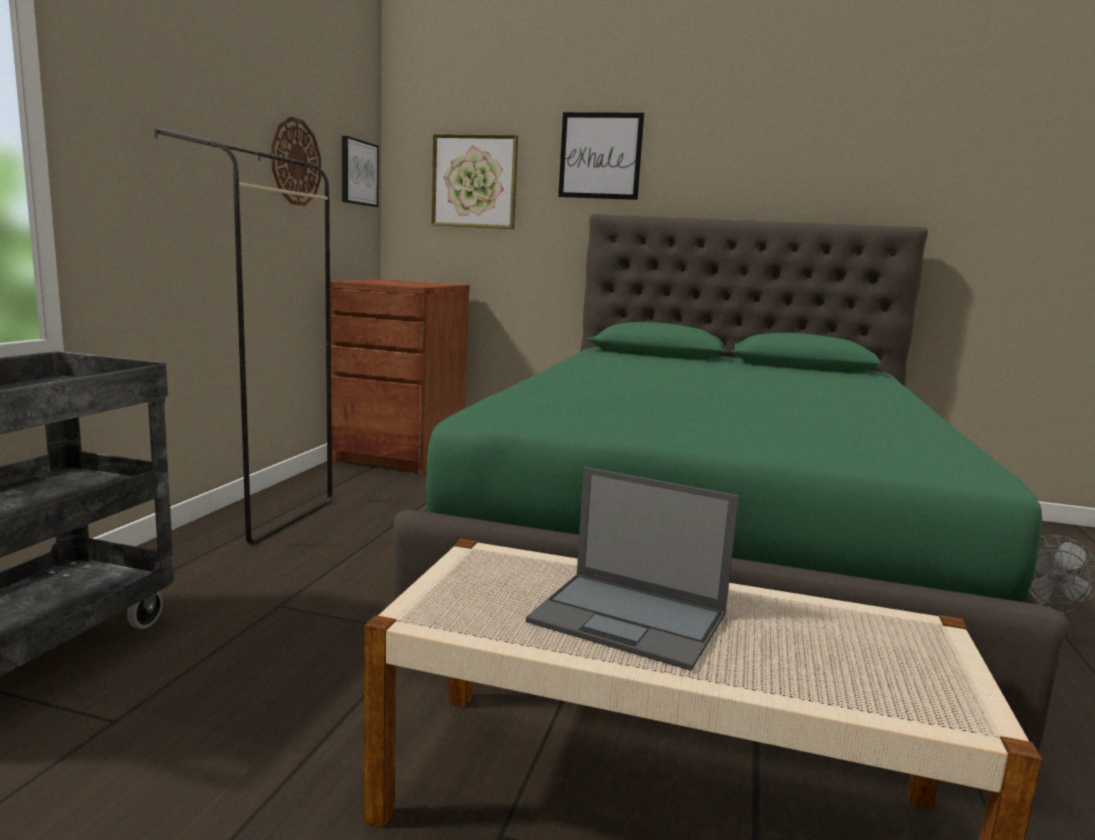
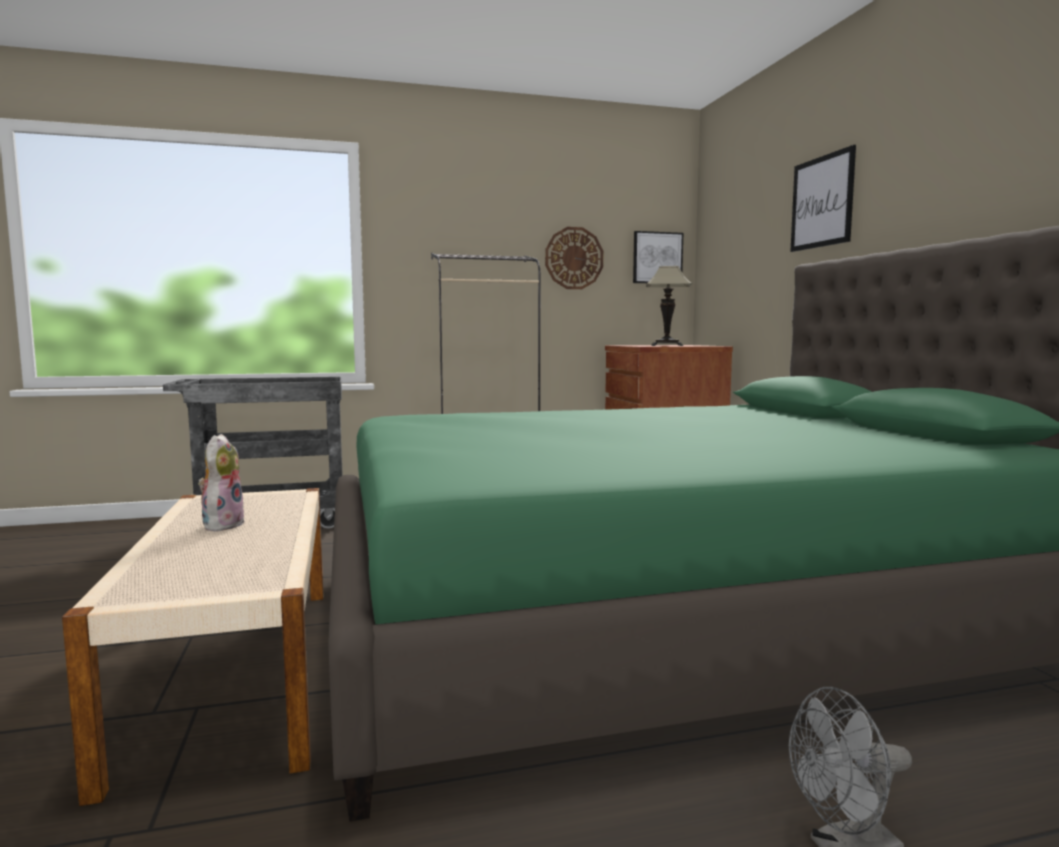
camera: 60 degrees right, 5 degrees down
picture [431,134,518,229] -> none
laptop [526,467,739,671] -> plush toy [198,434,246,531]
none -> table lamp [646,266,692,346]

